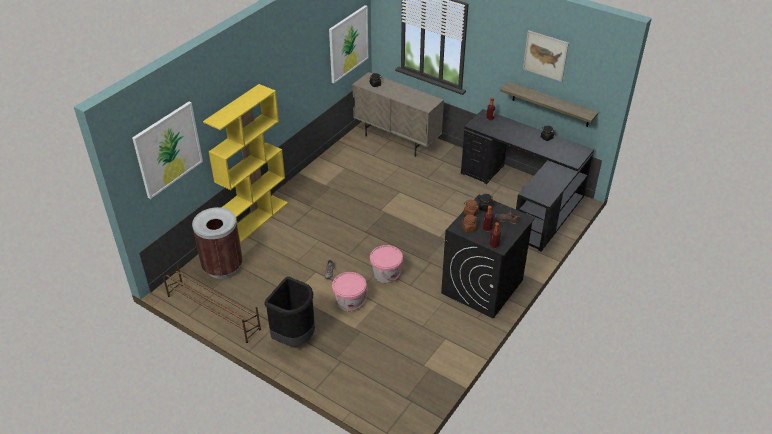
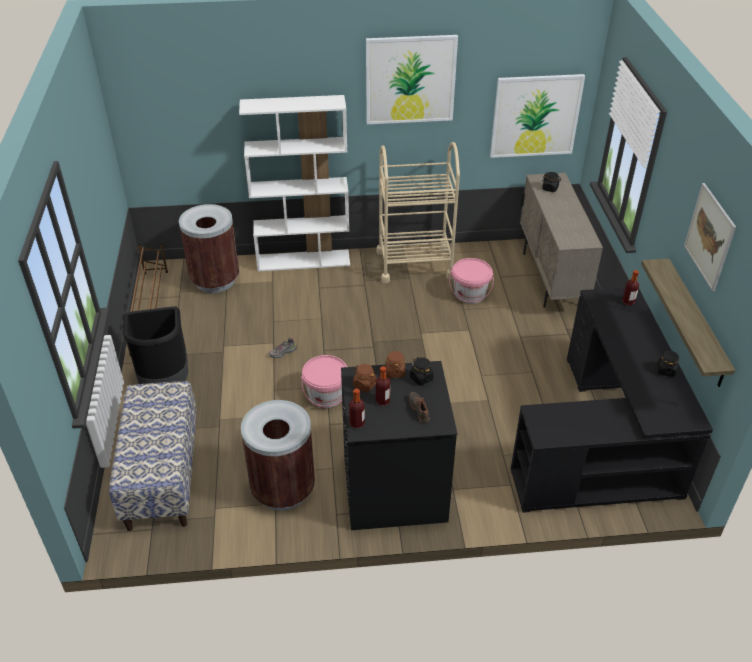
camera: 50 degrees right, 0 degrees up
picture [132,102,203,199] -> picture moved to [366,35,458,124]
yellow bookcase [203,84,288,243] -> white bookcase [239,95,350,271]
pink bucket [332,272,368,311] -> pink bucket moved to [449,258,494,304]
none -> bench [109,381,197,531]
none -> brown trash can [241,400,315,511]
none -> beige cart [376,142,460,283]

